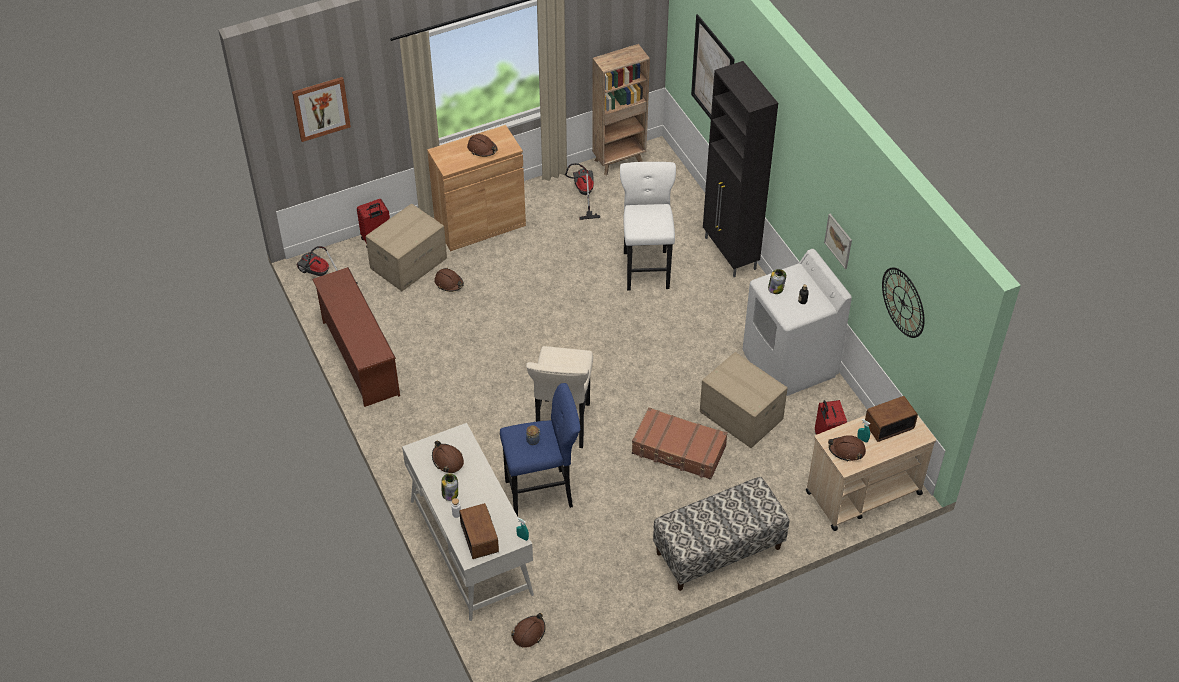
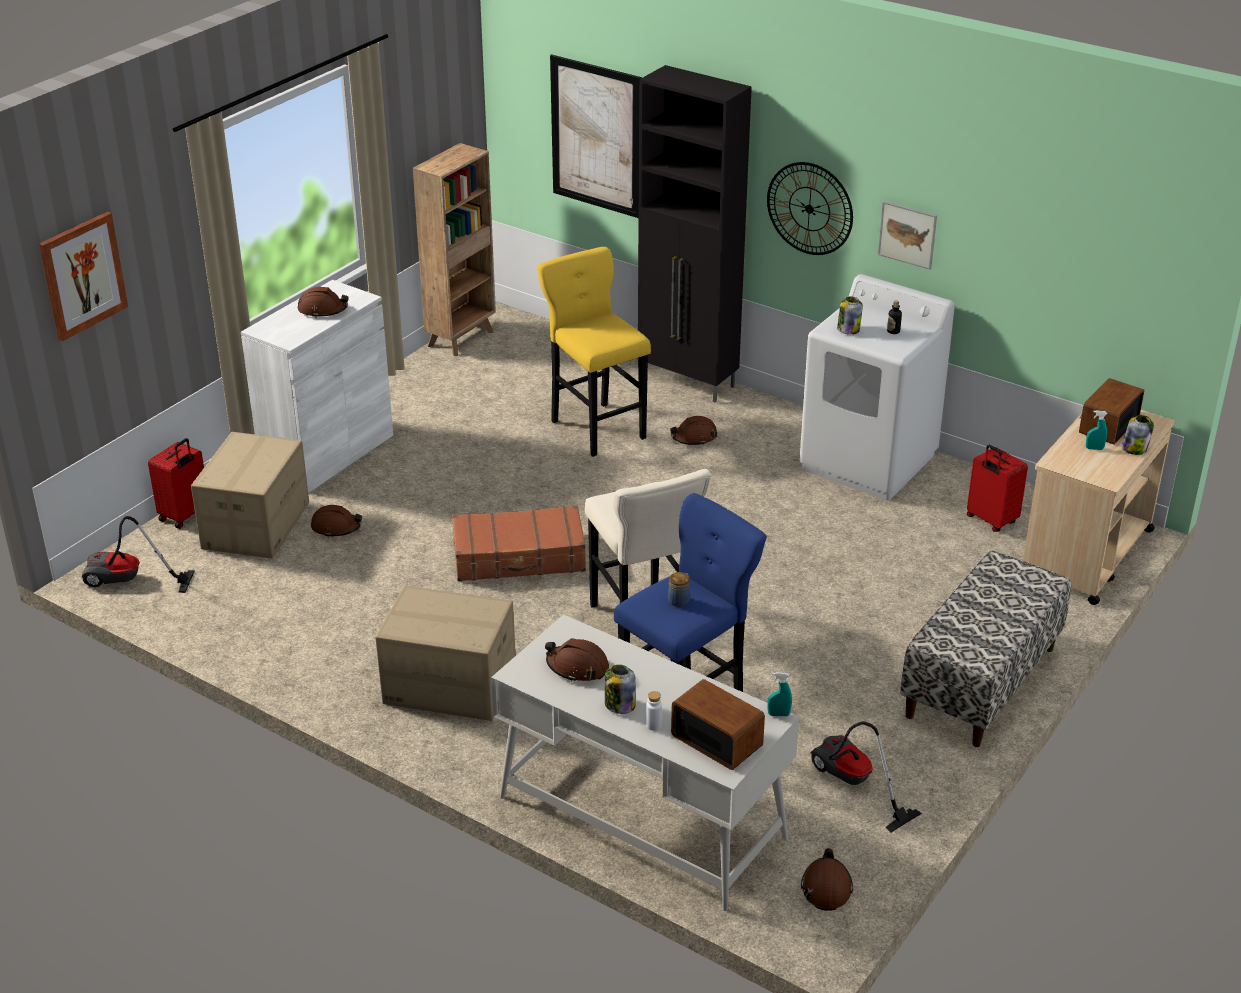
camera: 30 degrees left, 15 degrees down
brown shoe rack [312,267,400,407] -> none
brown cabinet [427,125,526,251] -> white cabinet [241,280,393,493]
vacuum cleaner [565,163,600,220] -> vacuum cleaner moved to [810,721,922,832]
white stool [620,162,676,290] -> yellow stool [537,247,651,457]
brown suitcase [632,407,728,480] -> brown suitcase moved to [452,505,586,581]
cardboard box [700,352,788,448] -> cardboard box moved to [375,586,516,721]
brown hard hat [828,435,866,462] -> brown hard hat moved to [670,416,717,445]
wall clock [882,267,925,338] -> wall clock moved to [767,162,853,255]
none -> jar [1122,415,1154,455]

